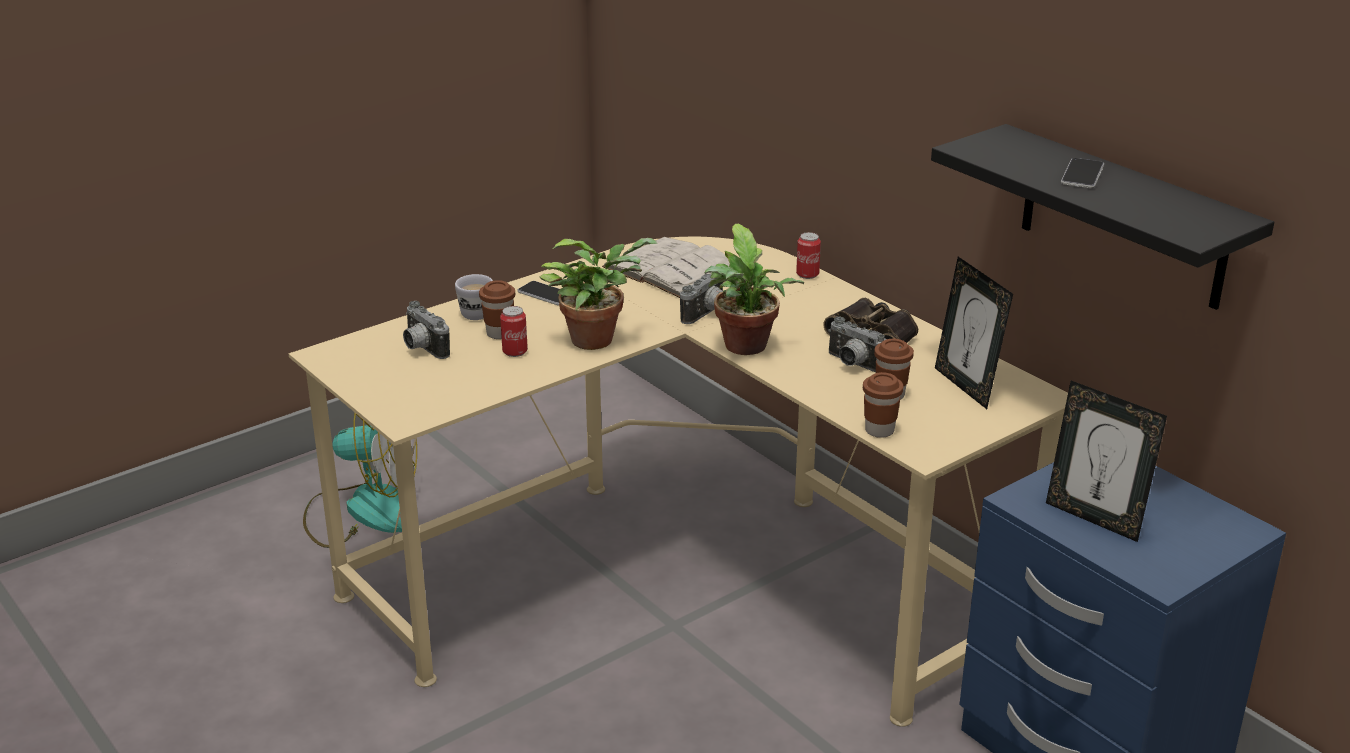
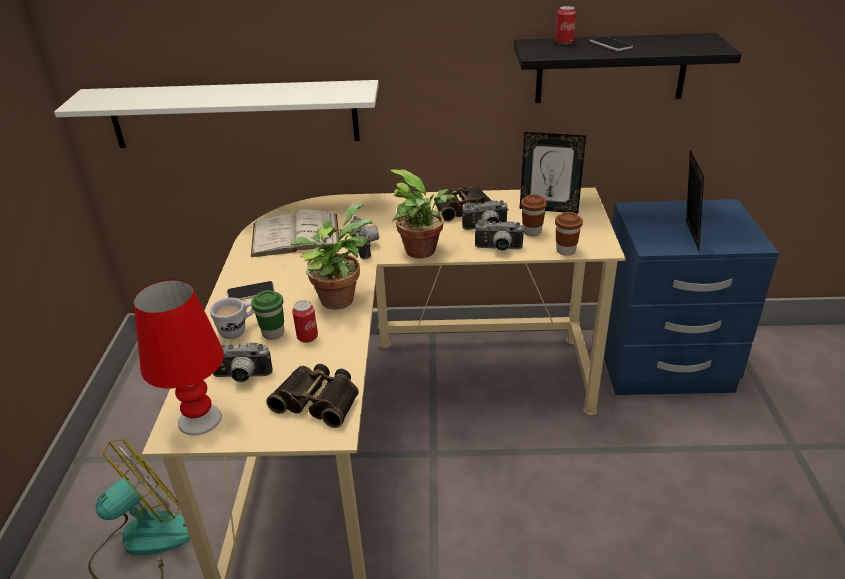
camera: 50 degrees left, 5 degrees up
brown cup [479,280,515,339] -> green cup [251,290,284,340]
can [796,232,821,279] -> can moved to [556,6,576,45]
picture frame [1046,381,1167,542] -> picture frame turned 75 degrees counterclockwise [686,150,704,251]
none -> white shelf [54,80,379,148]
none -> red table lamp [134,280,224,436]
none -> binoculars [266,364,359,428]
none -> camera [474,220,524,251]

